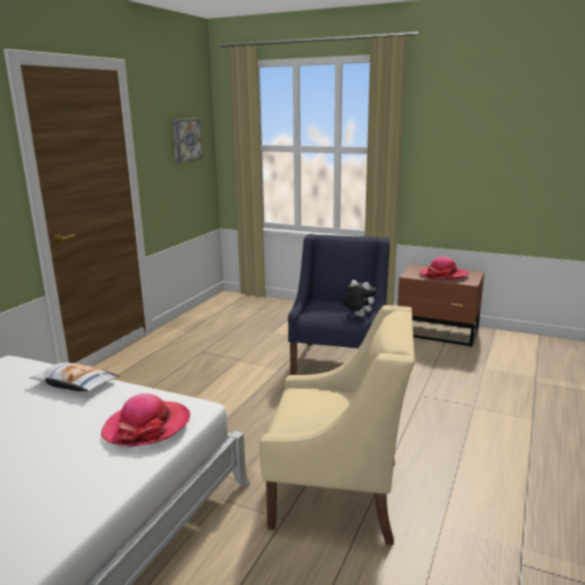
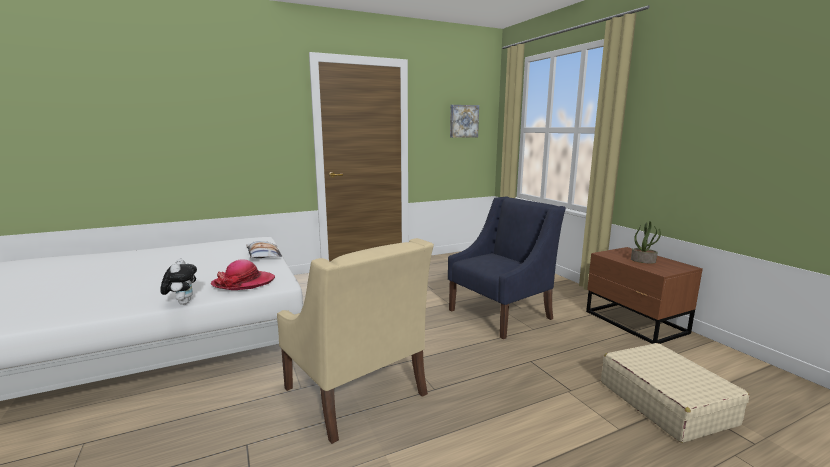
camera: 40 degrees right, 5 degrees down
plush toy [342,280,376,317] -> plush toy moved to [160,259,197,305]
hat [419,257,469,280] -> potted plant [631,221,661,264]
none -> beige suitcase [601,343,749,443]

